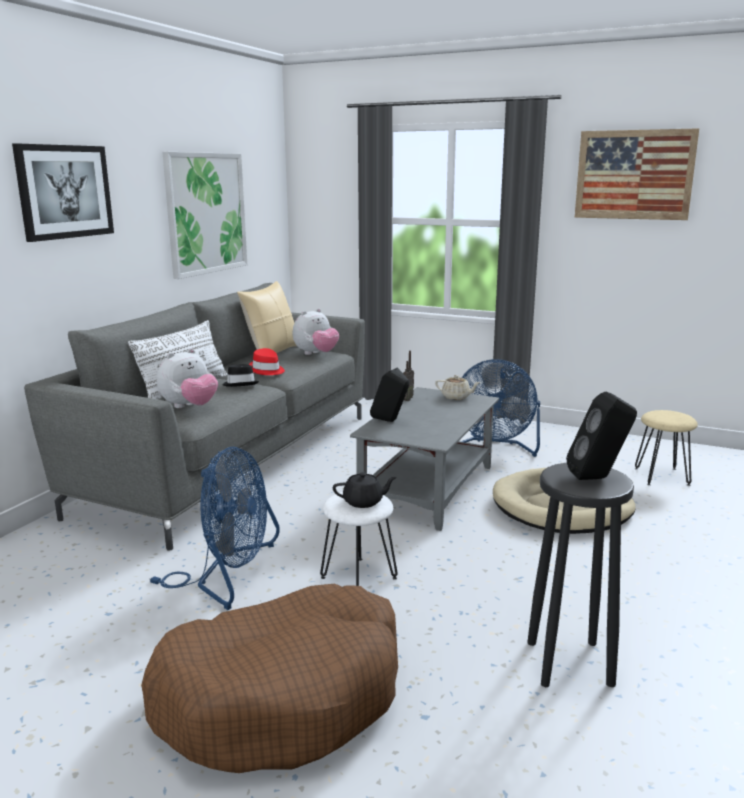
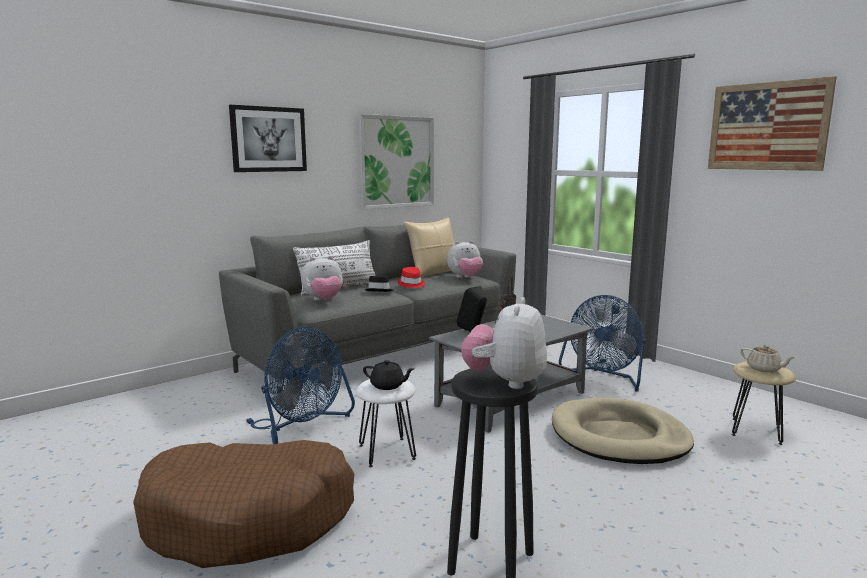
camera: 25 degrees right, 5 degrees down
beige teapot [435,375,481,400] -> beige teapot moved to [740,345,795,372]
black speaker [566,392,637,480] -> plush toy [461,297,547,389]

